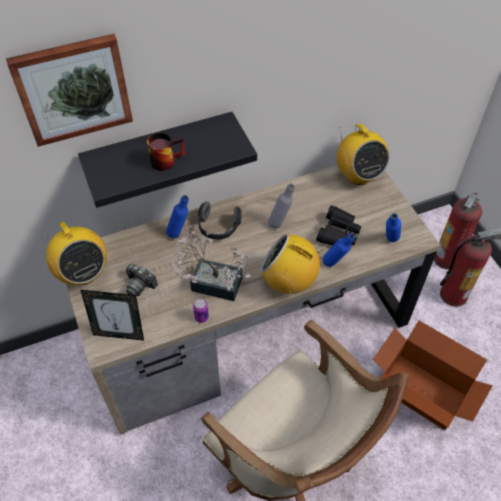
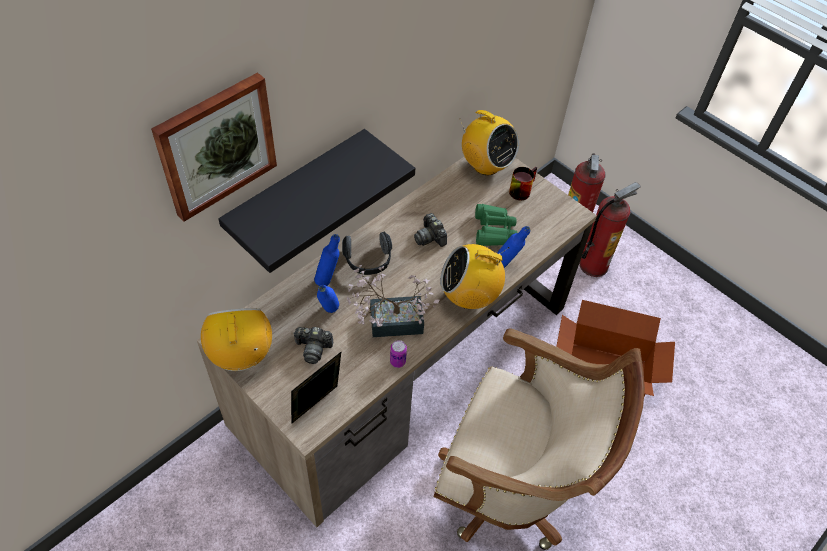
camera: 25 degrees left, 0 degrees up
radio [43,221,107,285] -> radio turned 135 degrees counterclockwise [201,308,272,371]
picture frame [81,290,144,341] -> picture frame turned 150 degrees clockwise [291,352,341,424]
mug [147,133,185,171] -> mug moved to [509,167,537,200]
grey bottle [268,184,295,229] -> camera [414,213,447,247]
black binoculars [316,205,362,245] -> green binoculars [475,204,518,246]
blue bottle [386,213,401,242] -> blue bottle moved to [317,285,339,313]

